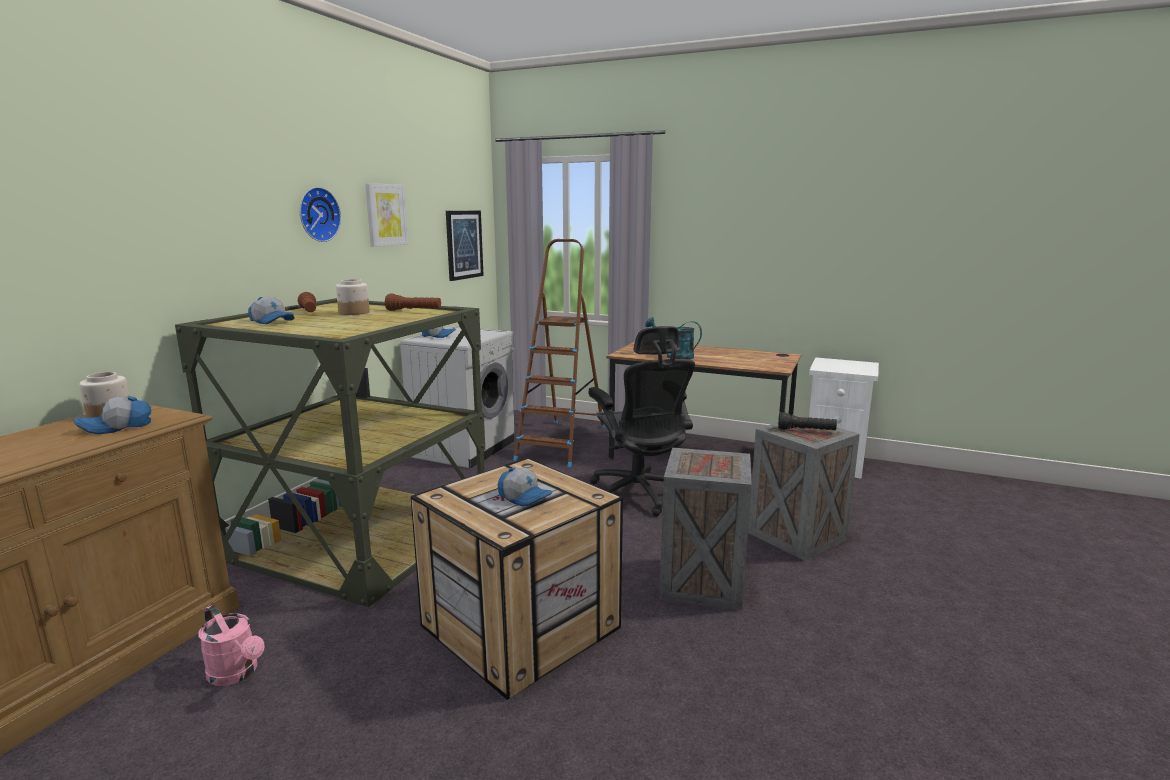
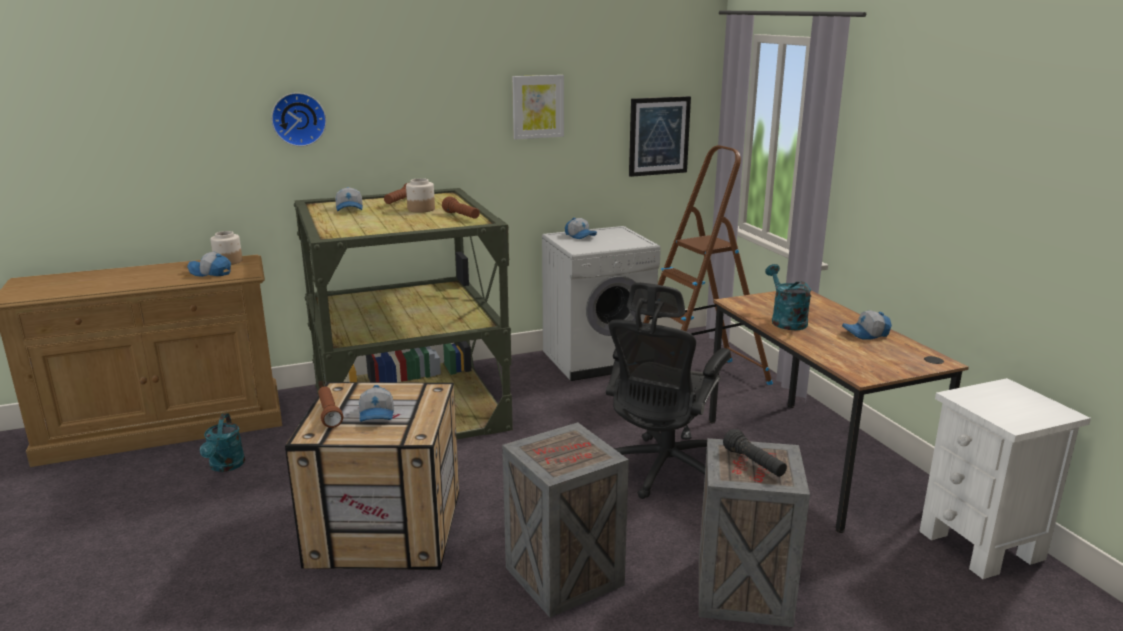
camera: 45 degrees right, 5 degrees up
pink watering can [199,605,265,686] -> turquoise watering can [200,414,245,472]
wall clock [300,187,341,242] -> wall clock moved to [271,93,327,147]
none -> brown flashlight [318,386,343,428]
none -> cap [842,310,892,340]

